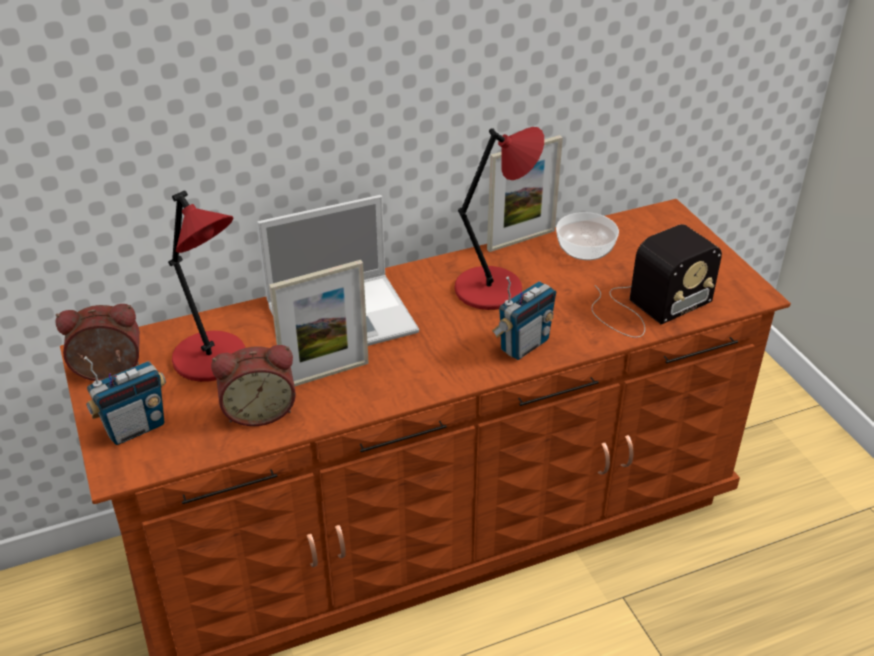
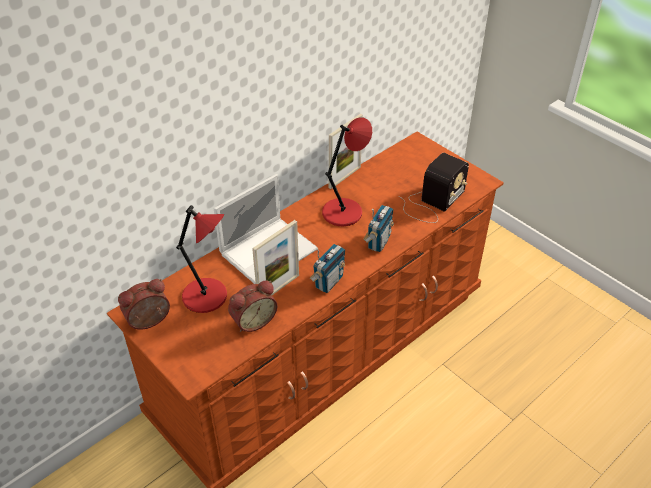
camera: 20 degrees left, 5 degrees up
radio [84,356,166,445] -> radio moved to [310,244,345,293]
bowl [556,212,619,260] -> none

